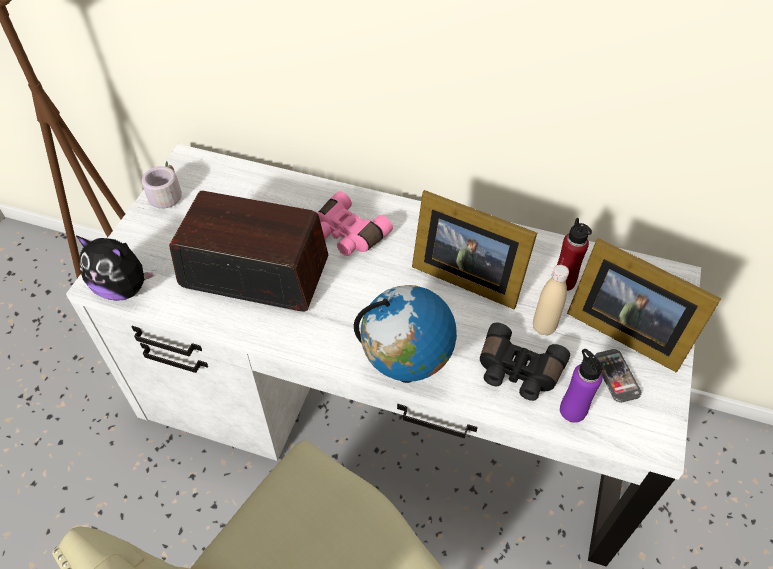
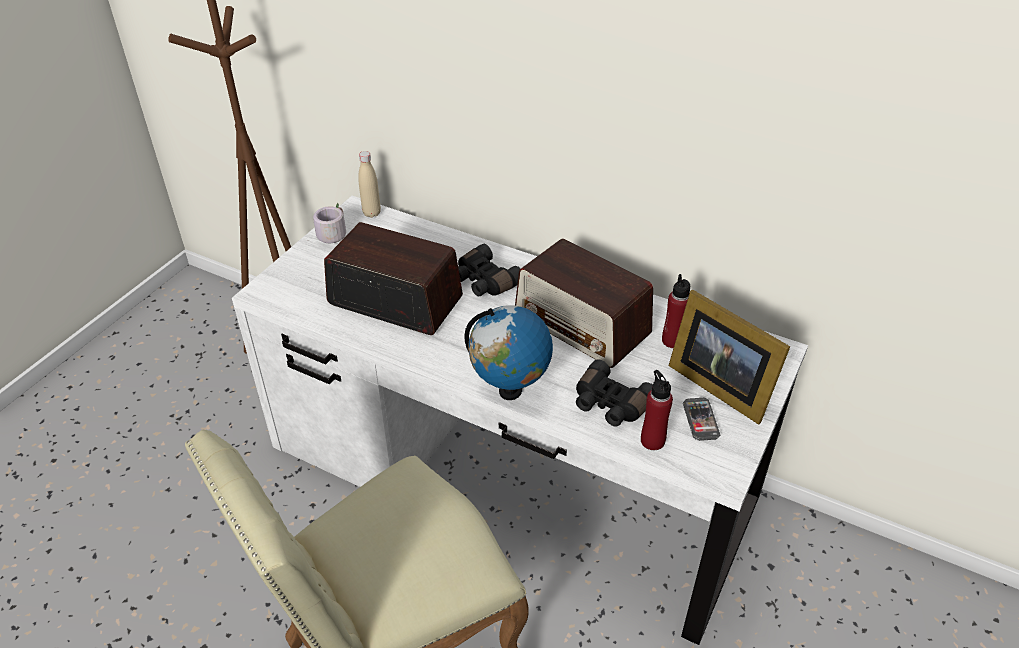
camera: 10 degrees right, 10 degrees down
plush toy [75,235,156,301] -> none
pink binoculars [317,191,393,256] -> black binoculars [458,244,521,297]
picture frame [412,190,537,309] -> radio [515,238,653,368]
beige bottle [533,265,569,336] -> beige bottle moved to [358,151,381,218]
purple bottle [560,349,603,423] -> red bottle [641,370,673,450]

